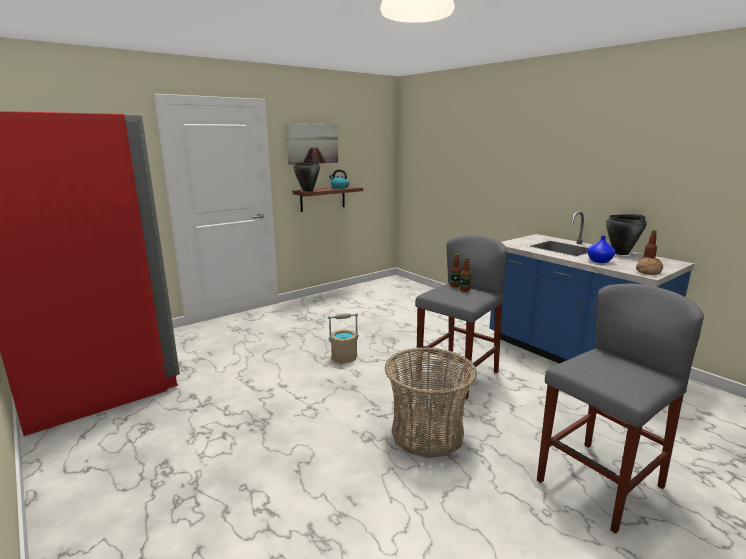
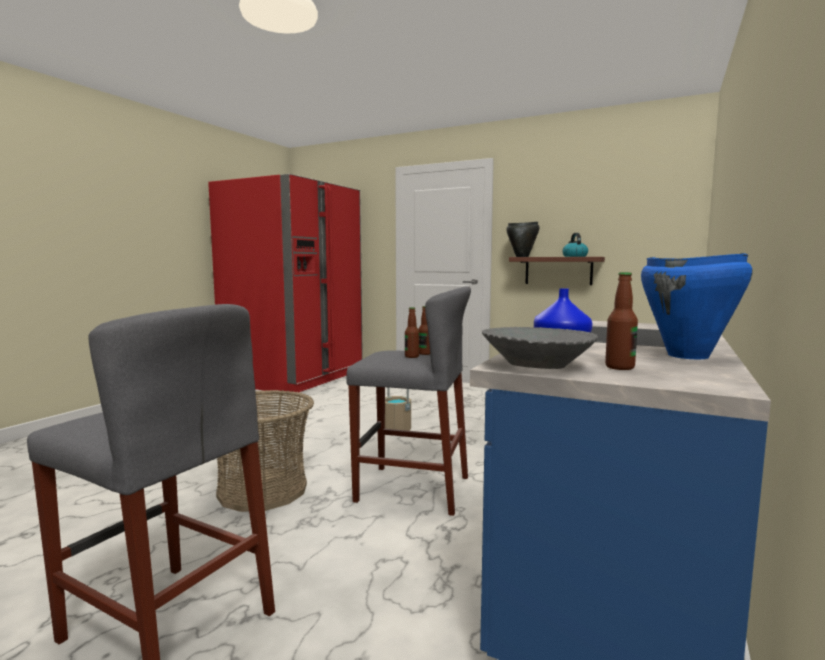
camera: 65 degrees right, 10 degrees down
picture [286,123,338,165] -> none
black cooking pot [606,214,647,255] -> blue cooking pot [641,253,753,359]
bread [636,257,663,275] -> grey bowl [482,327,598,369]

